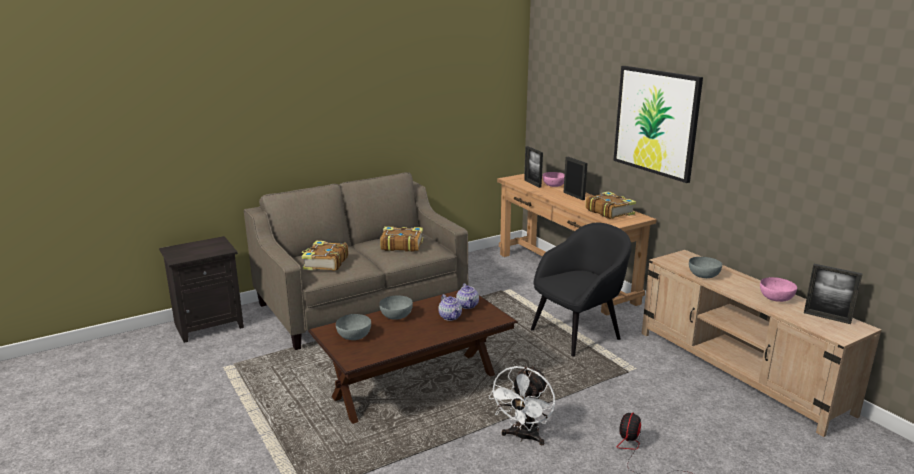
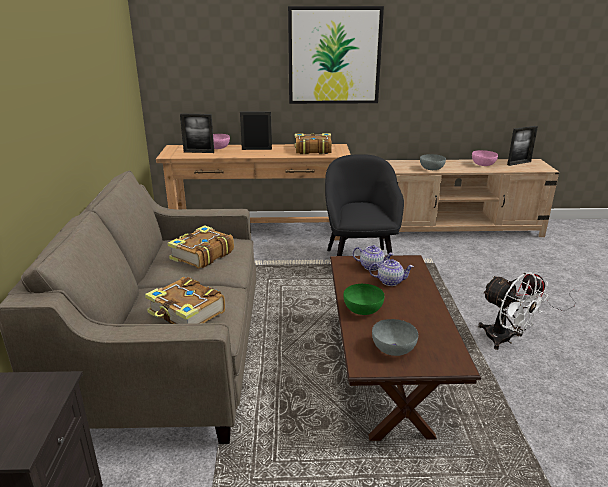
camera: 60 degrees left, 5 degrees up
grey bowl [379,295,413,320] -> green bowl [343,284,384,315]

